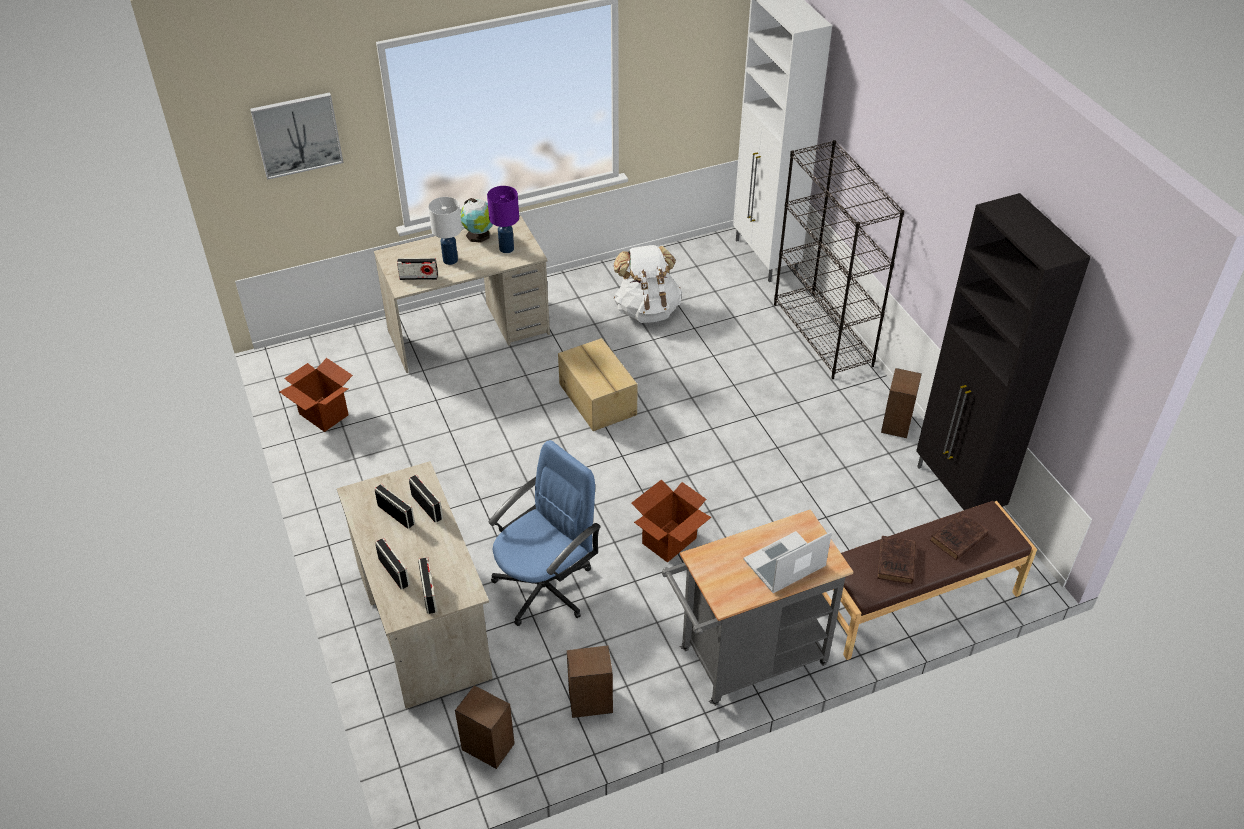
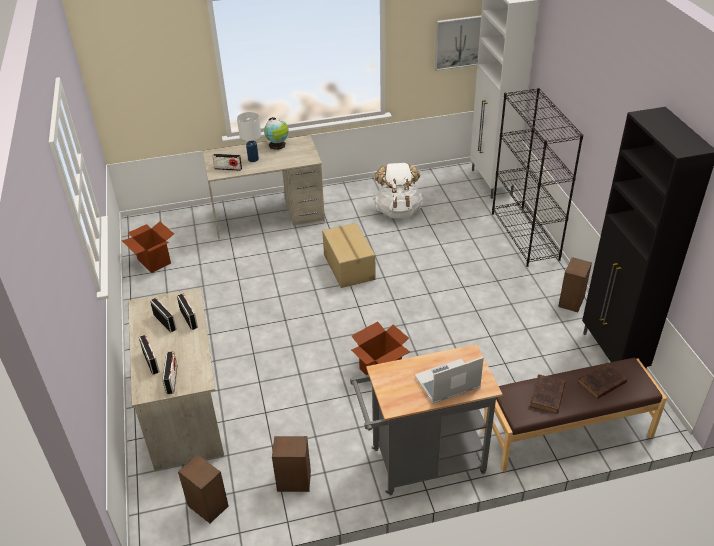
camera: 10 degrees right, 5 degrees down
picture [250,92,343,180] -> picture moved to [435,16,481,71]
purple table lamp [487,186,519,253] -> none
blue office chair [489,440,601,626] -> none

